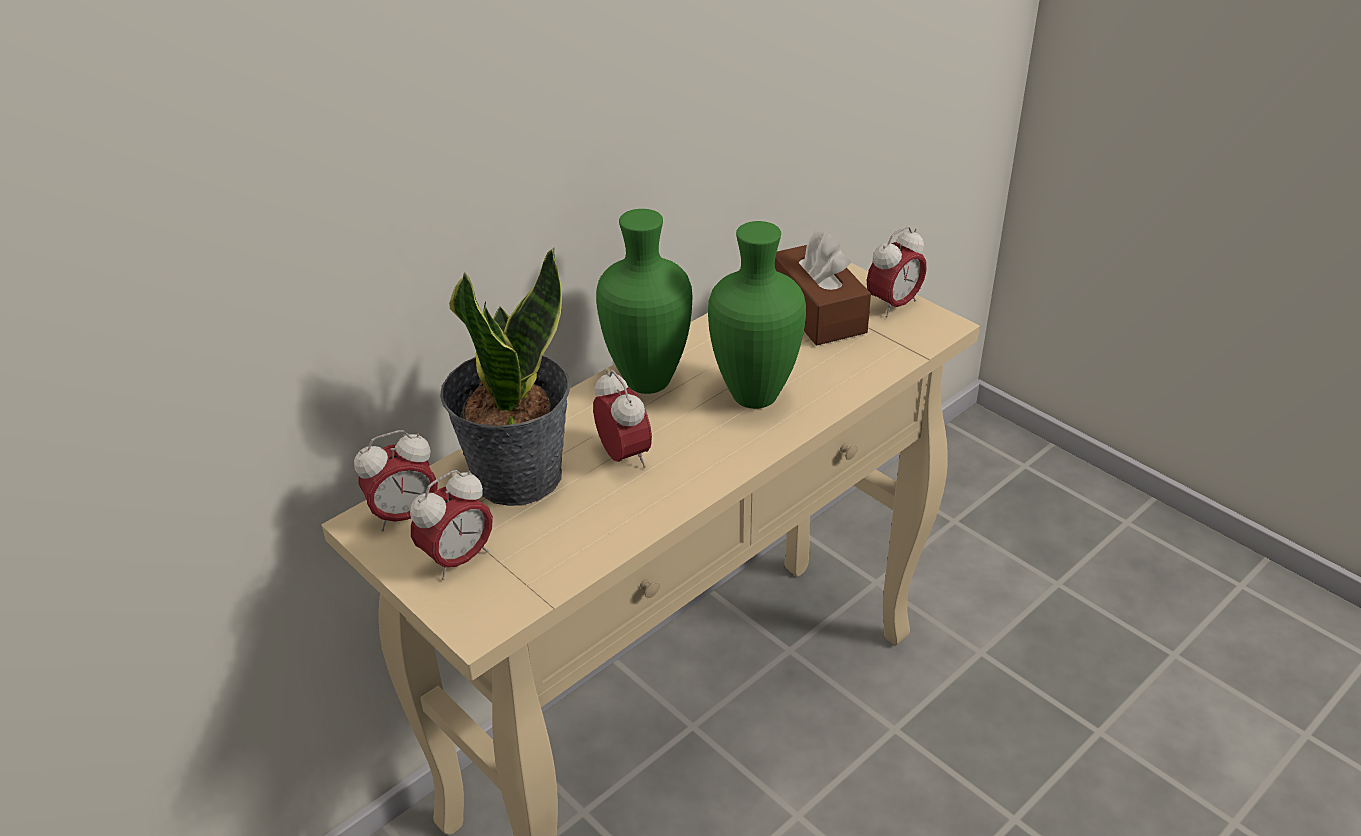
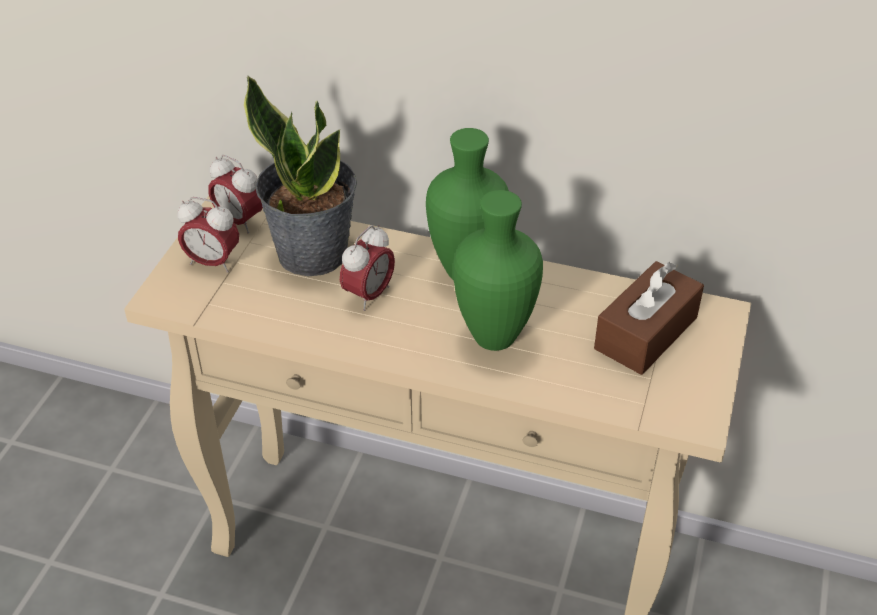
camera: 60 degrees right, 5 degrees up
alarm clock [867,226,927,318] -> none

